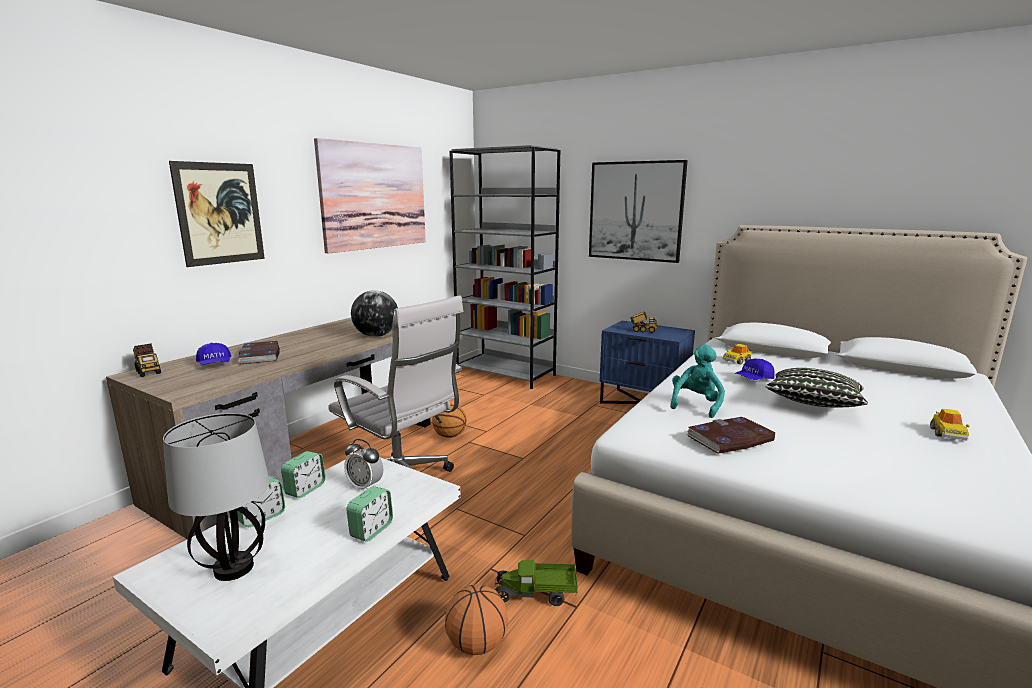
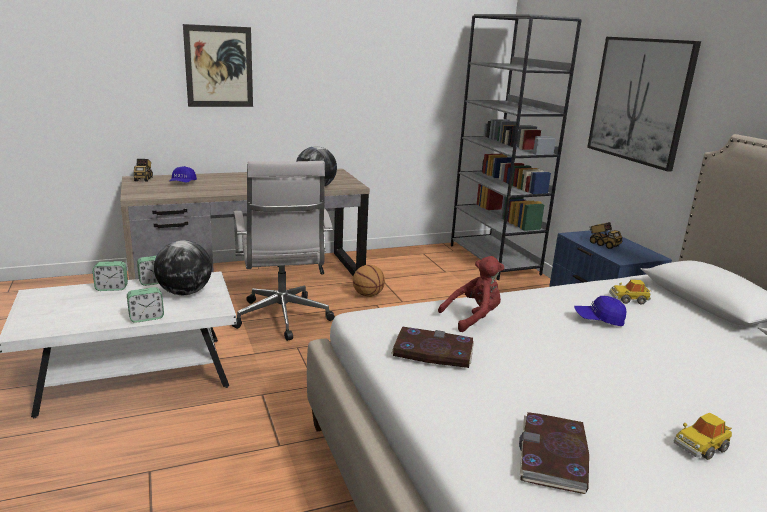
camera: 35 degrees right, 5 degrees up
table lamp [163,413,270,581] -> none
book [238,341,280,364] -> book moved to [519,412,589,494]
picture [314,138,426,253] -> none
alarm clock [344,439,384,489] -> globe [154,240,212,295]
basketball [445,584,508,655] -> none
toy truck [495,560,578,606] -> none
turquoise plush toy [670,344,725,418] -> red plush toy [438,256,504,332]
pillow [766,368,868,407] -> none

